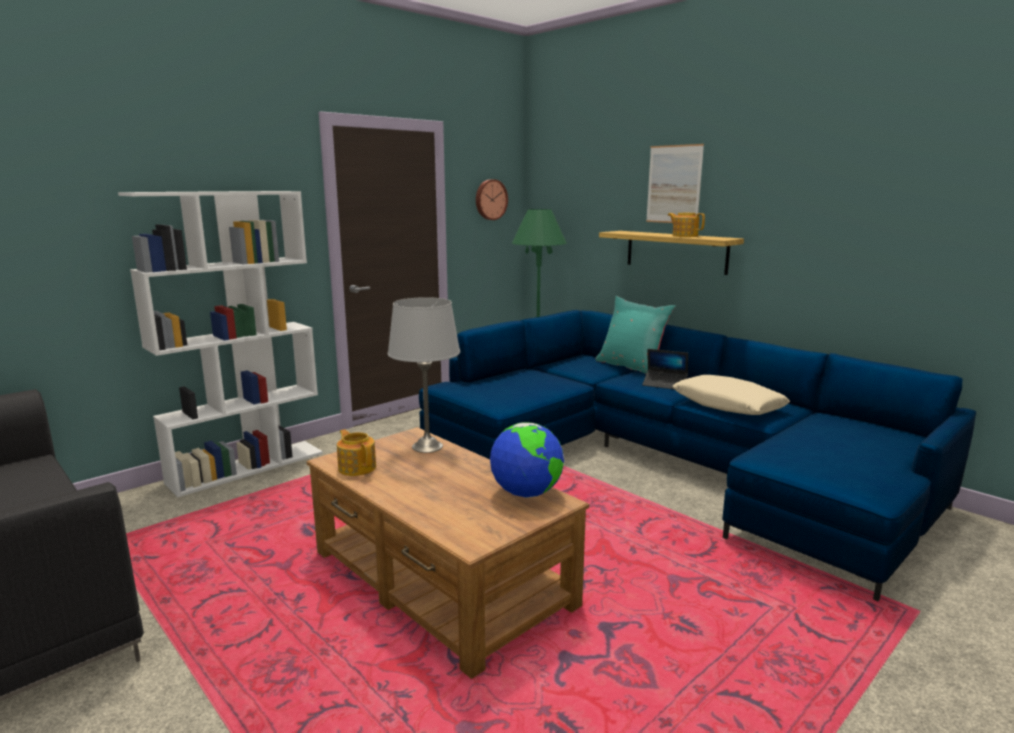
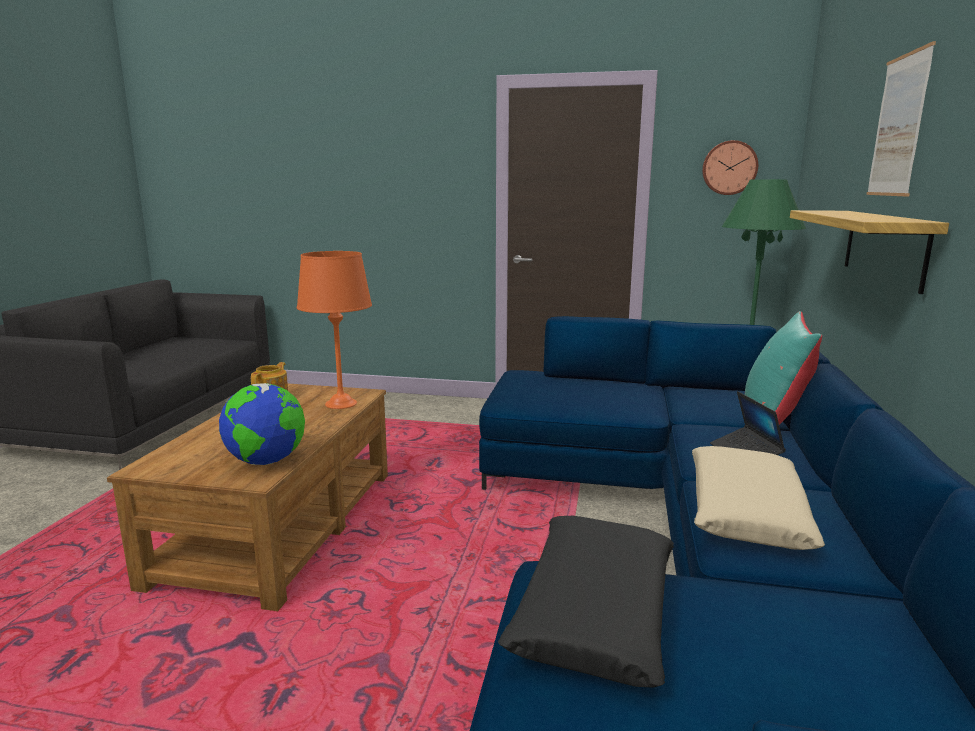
camera: 55 degrees right, 0 degrees up
white bookcase [118,191,323,497] -> none
grey table lamp [388,297,460,453] -> orange table lamp [297,251,372,409]
teapot [668,213,705,237] -> none
none -> black pillow [498,516,674,688]

